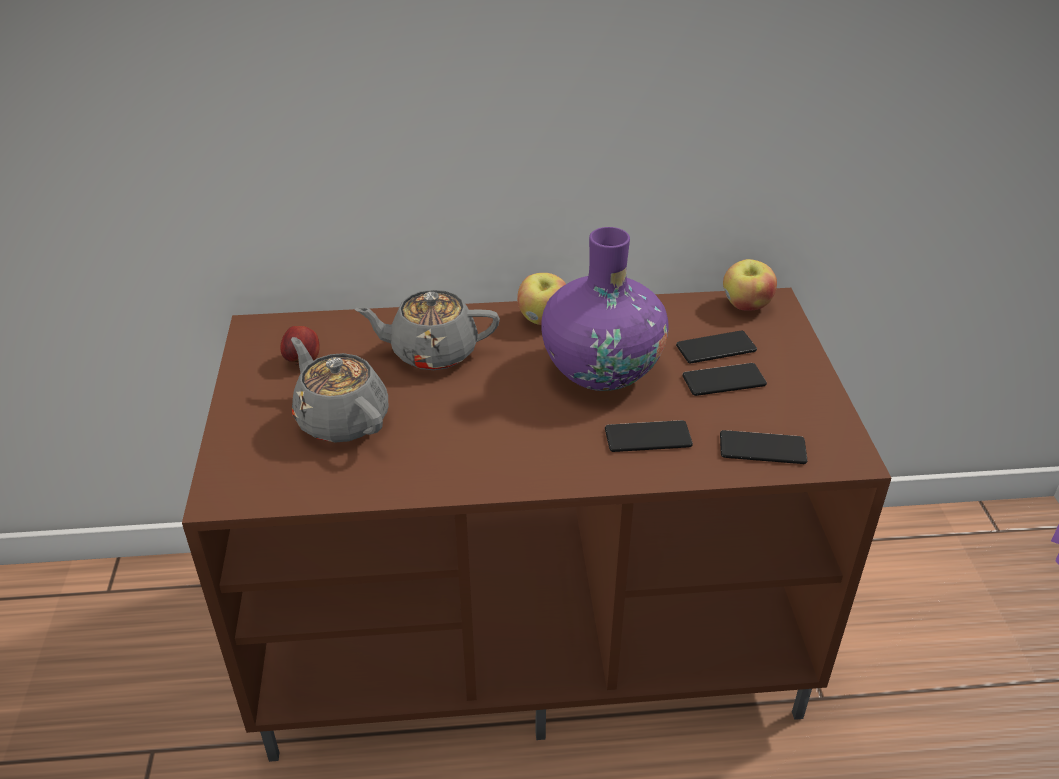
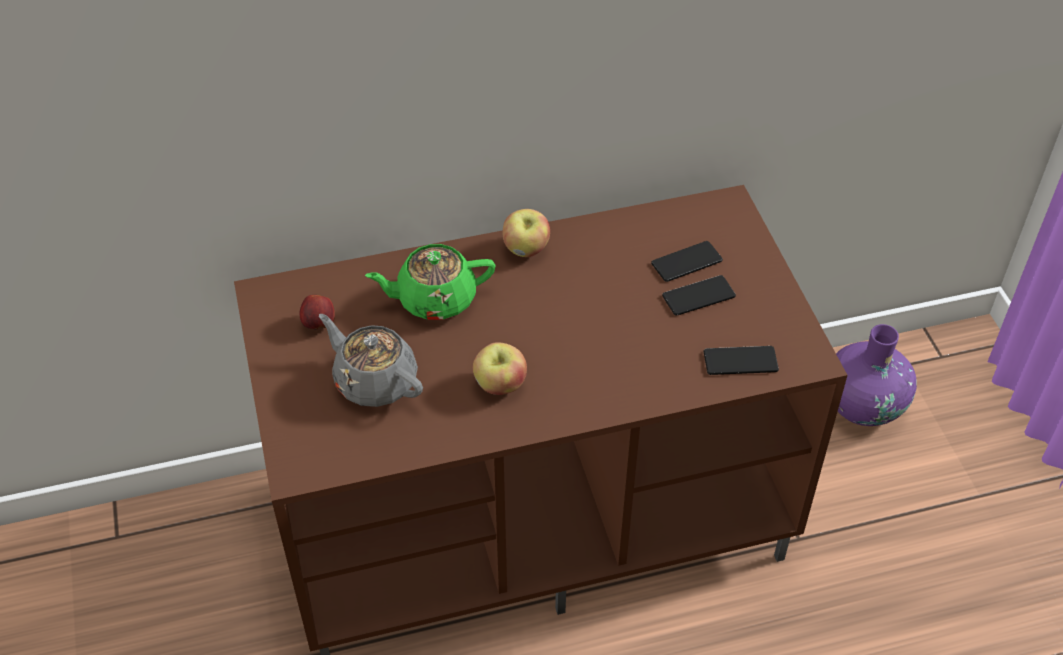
camera: 10 degrees left, 10 degrees up
grey teapot [354,290,500,370] -> green teapot [365,244,496,320]
purple vase [541,227,669,391] -> purple vase moved to [836,324,917,426]
phone [605,420,693,452] -> none
apple [723,259,777,311] -> apple moved to [473,342,527,395]

